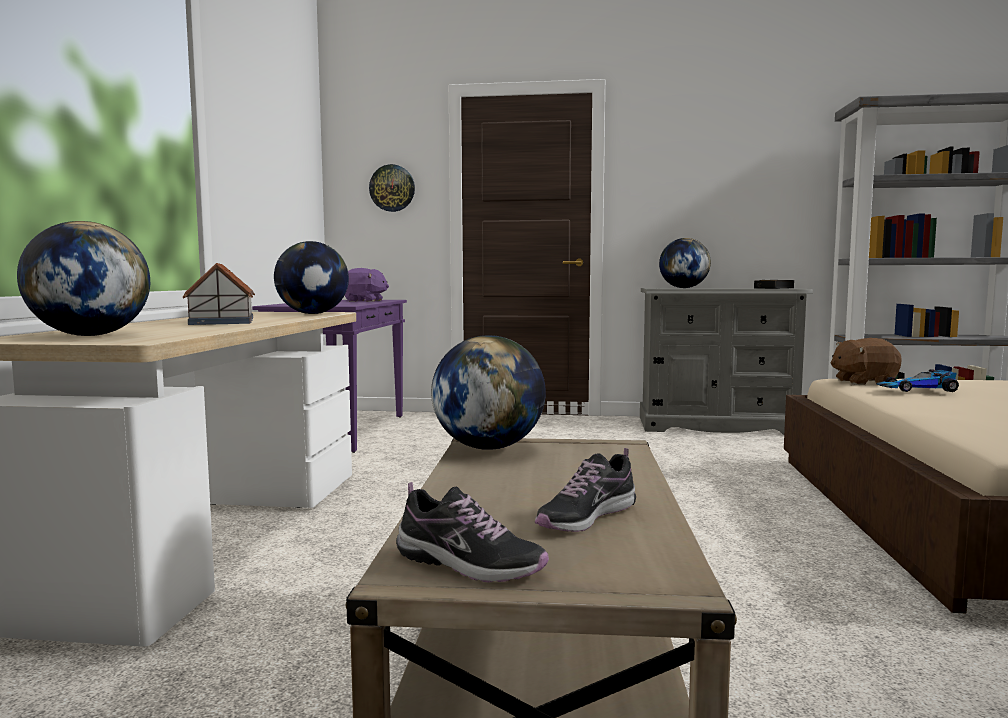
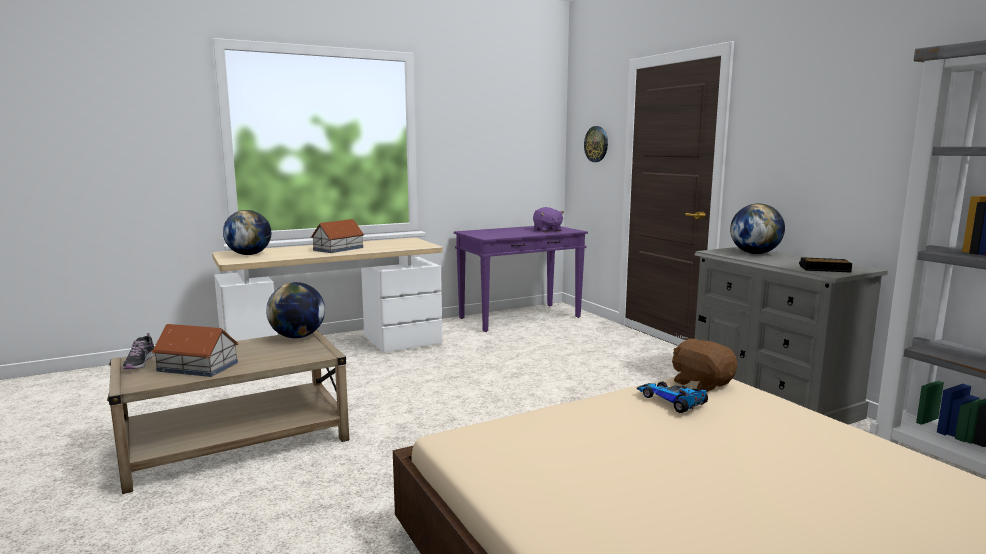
camera: 55 degrees right, 5 degrees up
globe [274,241,349,314] -> none
shoe [535,448,636,532] -> toy house [151,324,239,377]

